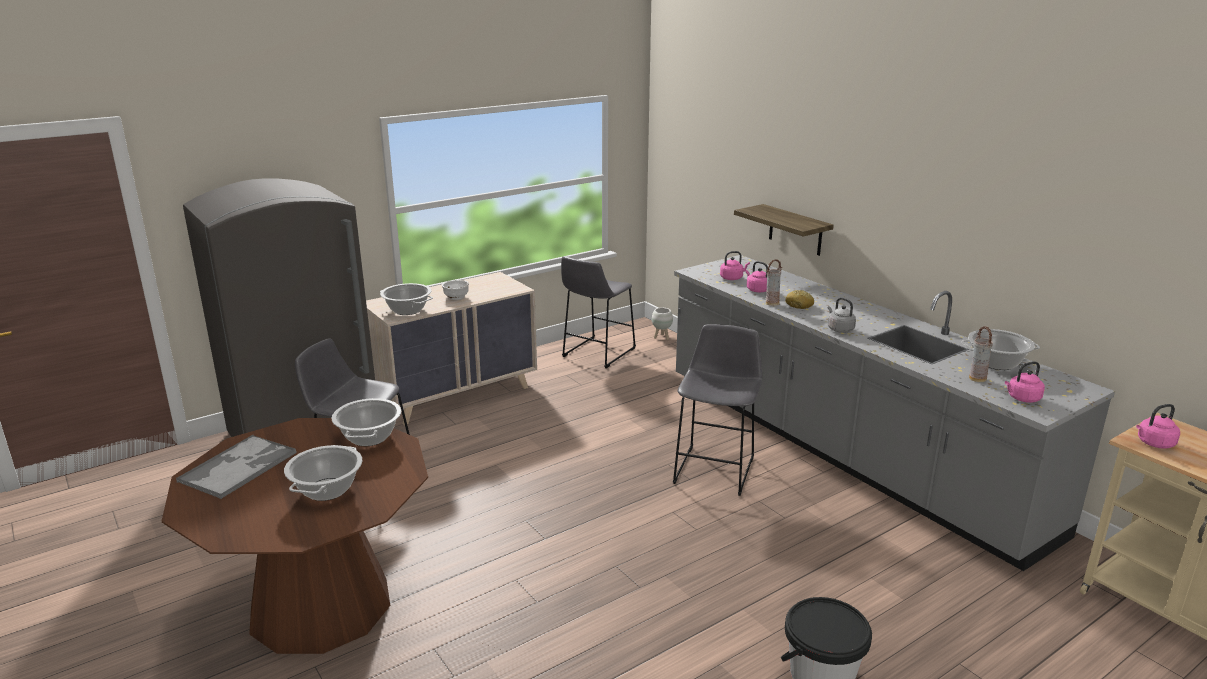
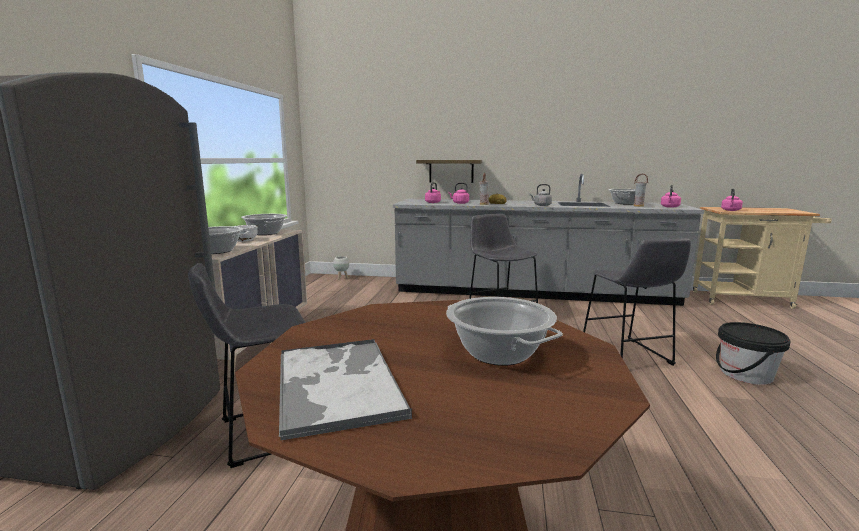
camera: 45 degrees left, 10 degrees down
cooking pot [331,398,401,446] -> cooking pot moved to [241,214,287,235]
grey stool [561,256,636,368] -> grey stool moved to [583,238,691,366]

